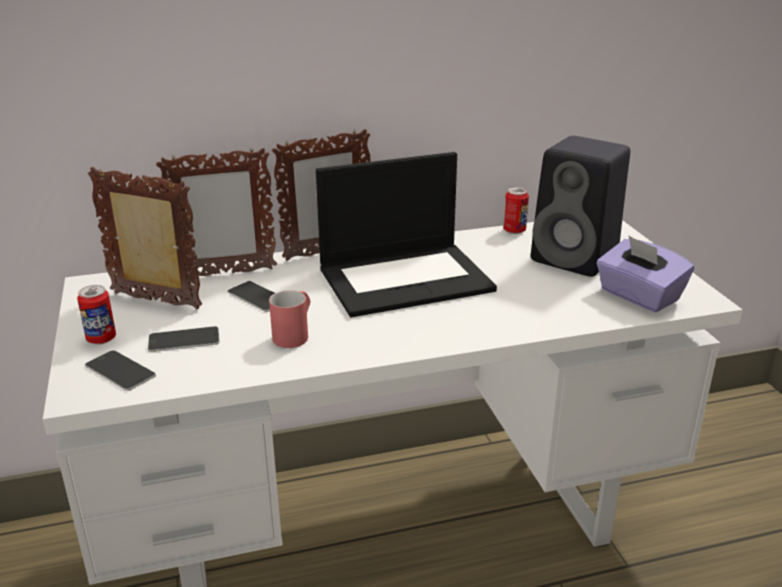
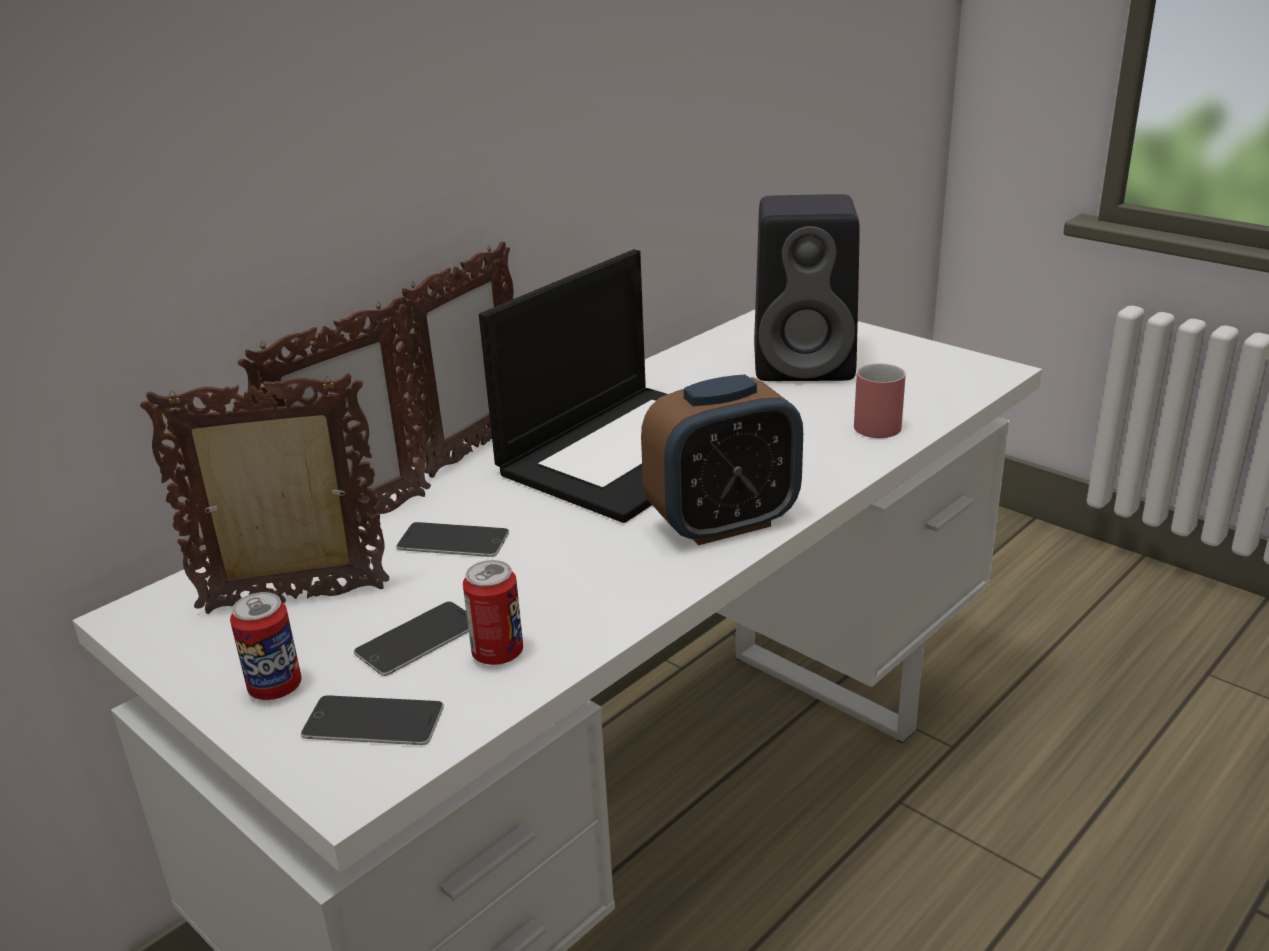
camera: 30 degrees left, 0 degrees up
red mug [269,290,311,348] -> red mug moved to [854,363,906,438]
can [503,187,529,234] -> can moved to [463,560,523,665]
purple tissue box [596,235,694,312] -> none
none -> alarm clock [641,375,803,545]

